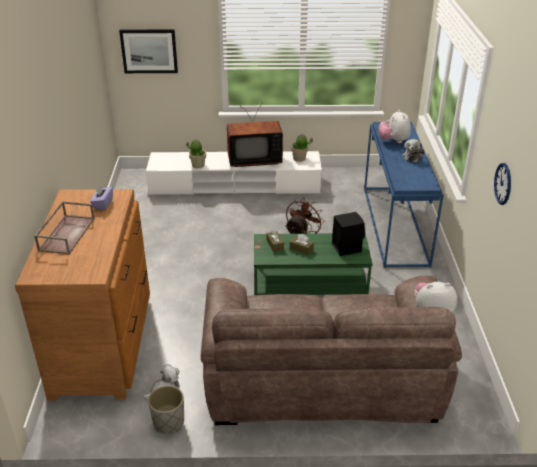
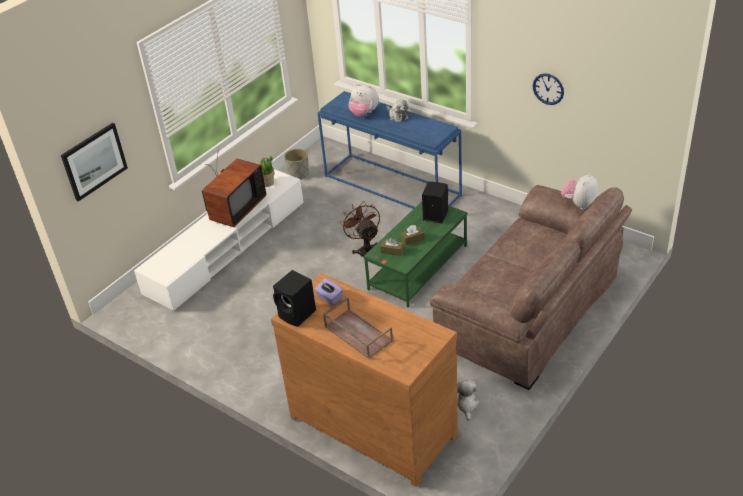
camera: 50 degrees left, 5 degrees up
grey planter [148,386,184,434] -> grey planter moved to [284,149,309,180]
potted plant [186,139,206,168] -> none
none -> black speaker [273,270,316,327]

